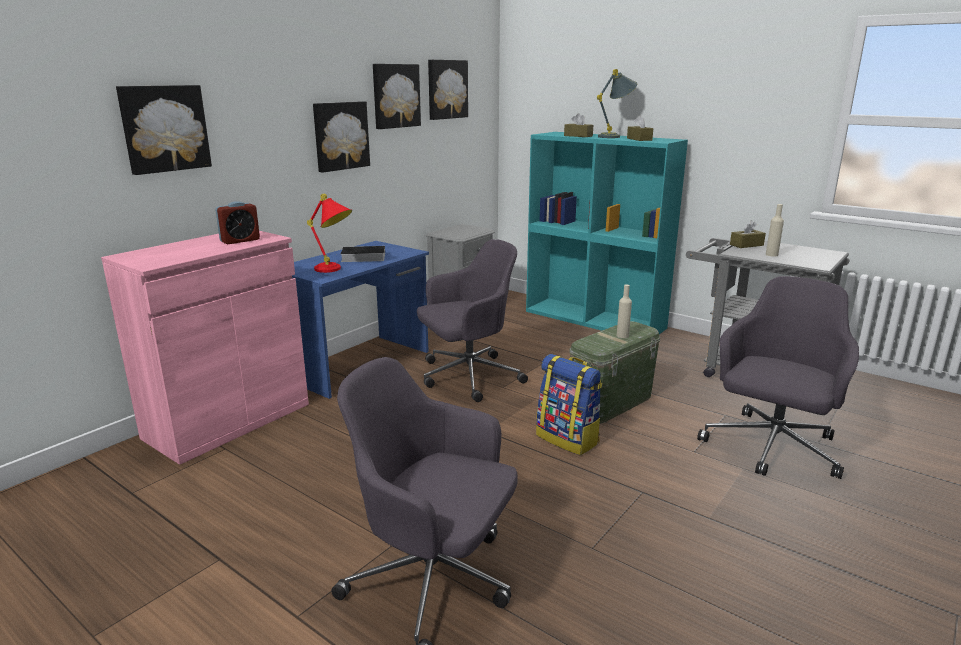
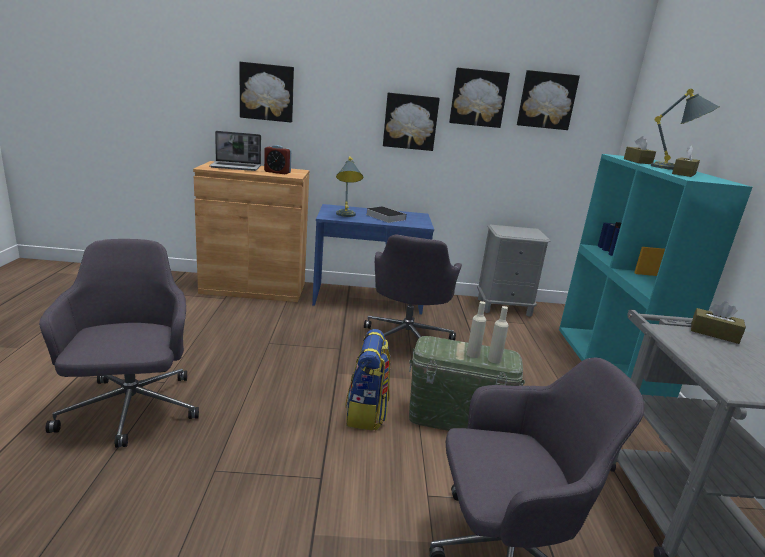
camera: 50 degrees right, 0 degrees up
pink cabinet [101,231,309,465] -> brown cabinet [193,161,309,302]
red table lamp [307,194,352,273] -> grey table lamp [336,157,363,217]
grey office chair [417,239,528,402] -> grey office chair turned 75 degrees clockwise [364,234,462,340]
beige bottle [766,204,784,257] -> beige bottle moved to [488,306,509,364]
none -> laptop [209,131,261,171]

